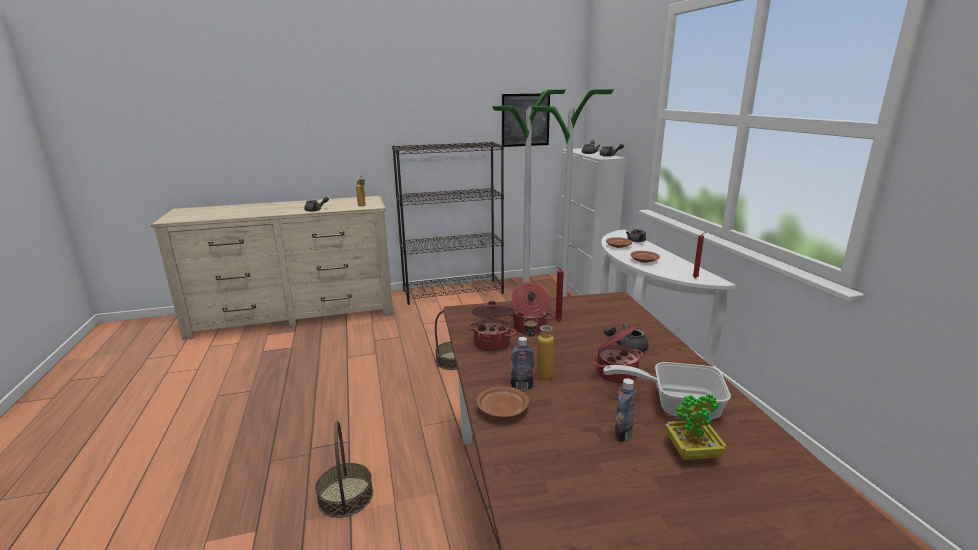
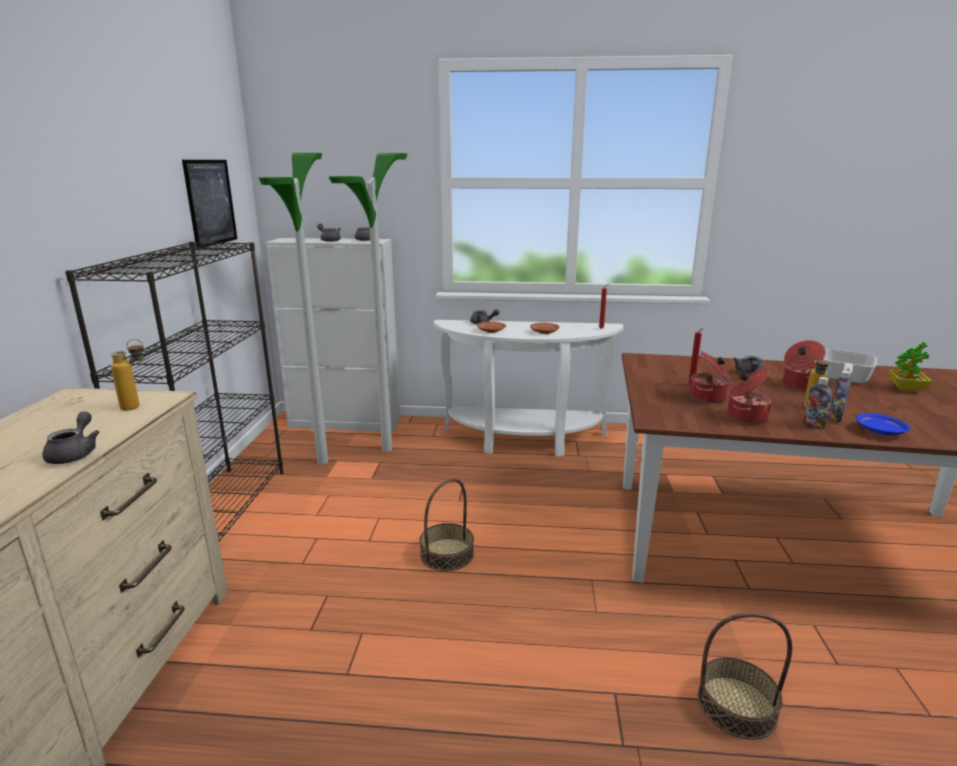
camera: 70 degrees left, 0 degrees up
brown plate [476,386,529,419] -> blue plate [856,413,911,435]
bottle [614,378,636,442] -> bottle moved to [804,377,832,430]

